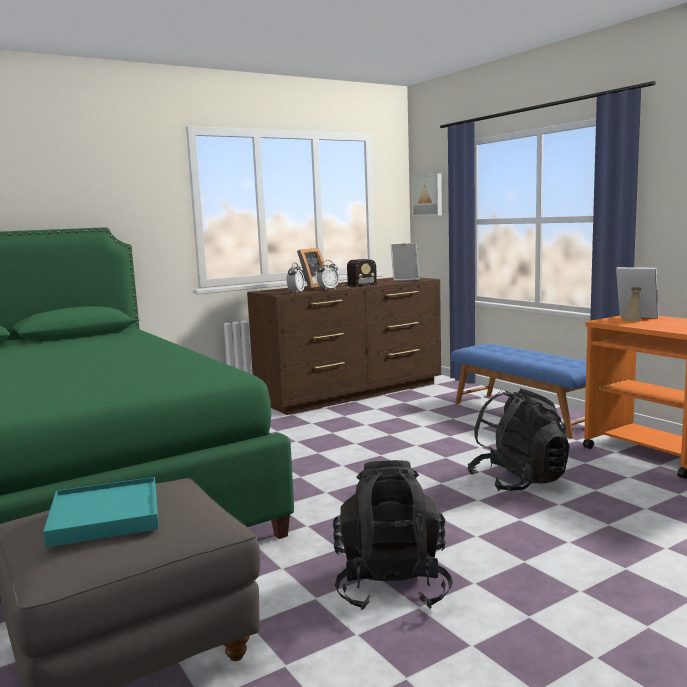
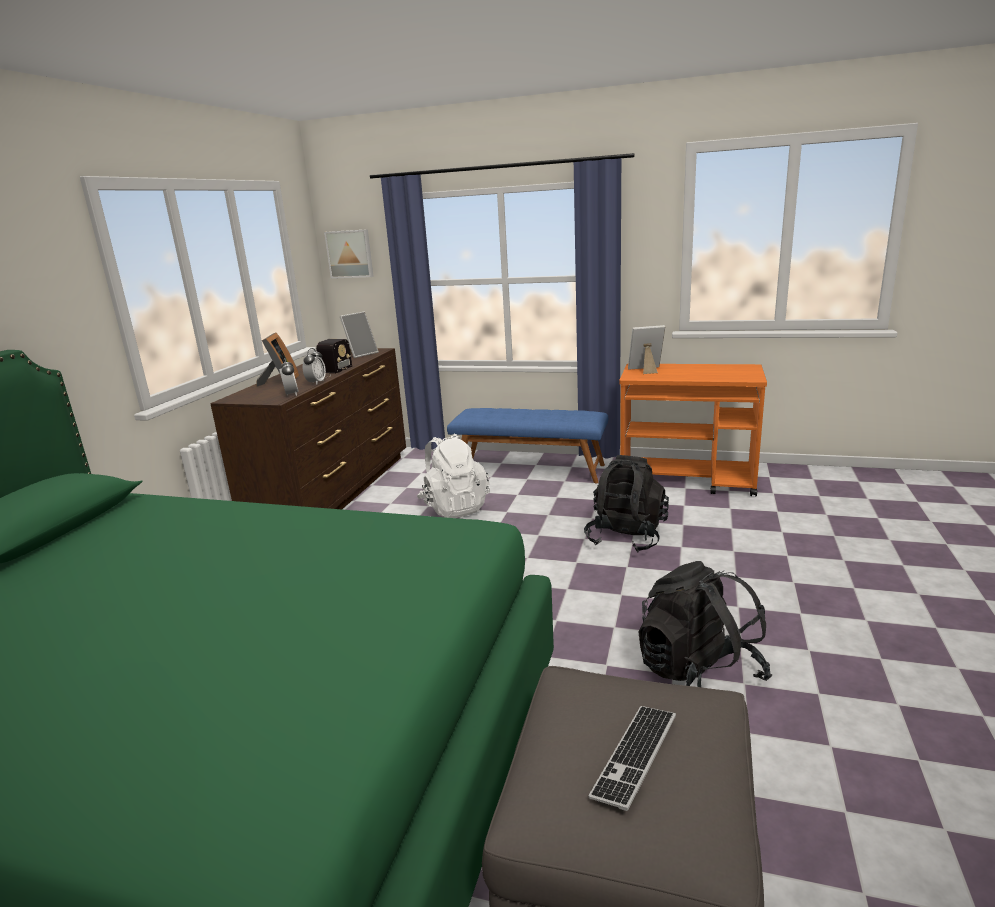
camera: 40 degrees left, 10 degrees up
turquoise tray [43,477,159,547] -> keyboard [588,706,676,811]
none -> white backpack [417,434,490,518]

